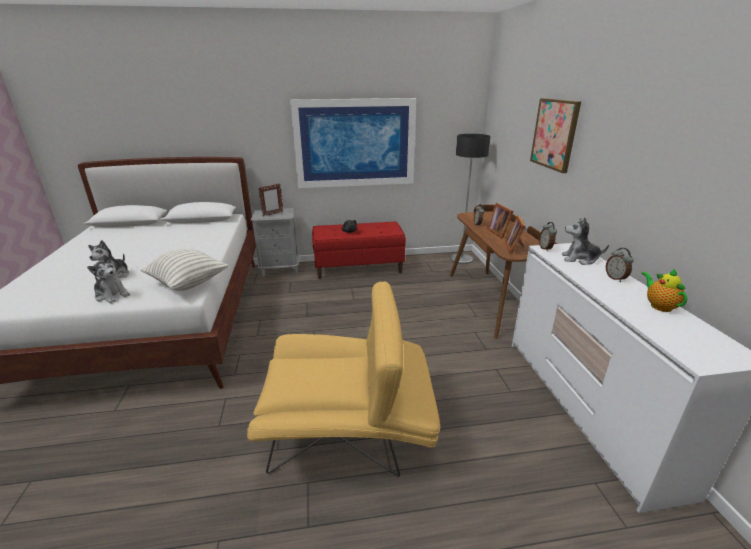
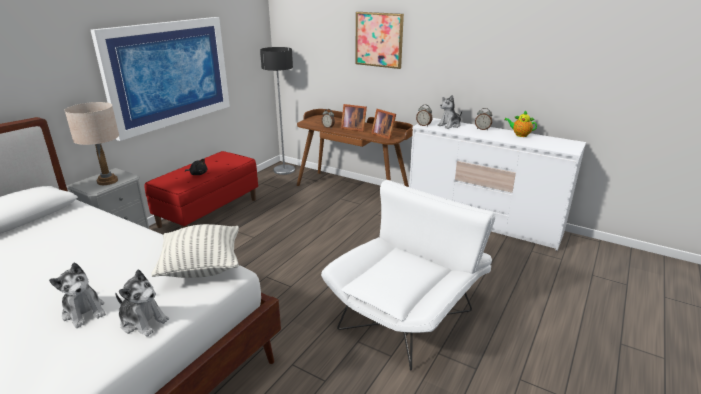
camera: 50 degrees left, 0 degrees up
plush toy [87,255,130,303] -> plush toy turned 45 degrees clockwise [115,270,169,337]
yellow armchair [247,282,440,477] -> white armchair [321,180,495,370]
picture frame [259,183,283,216] -> beige table lamp [64,102,119,185]

